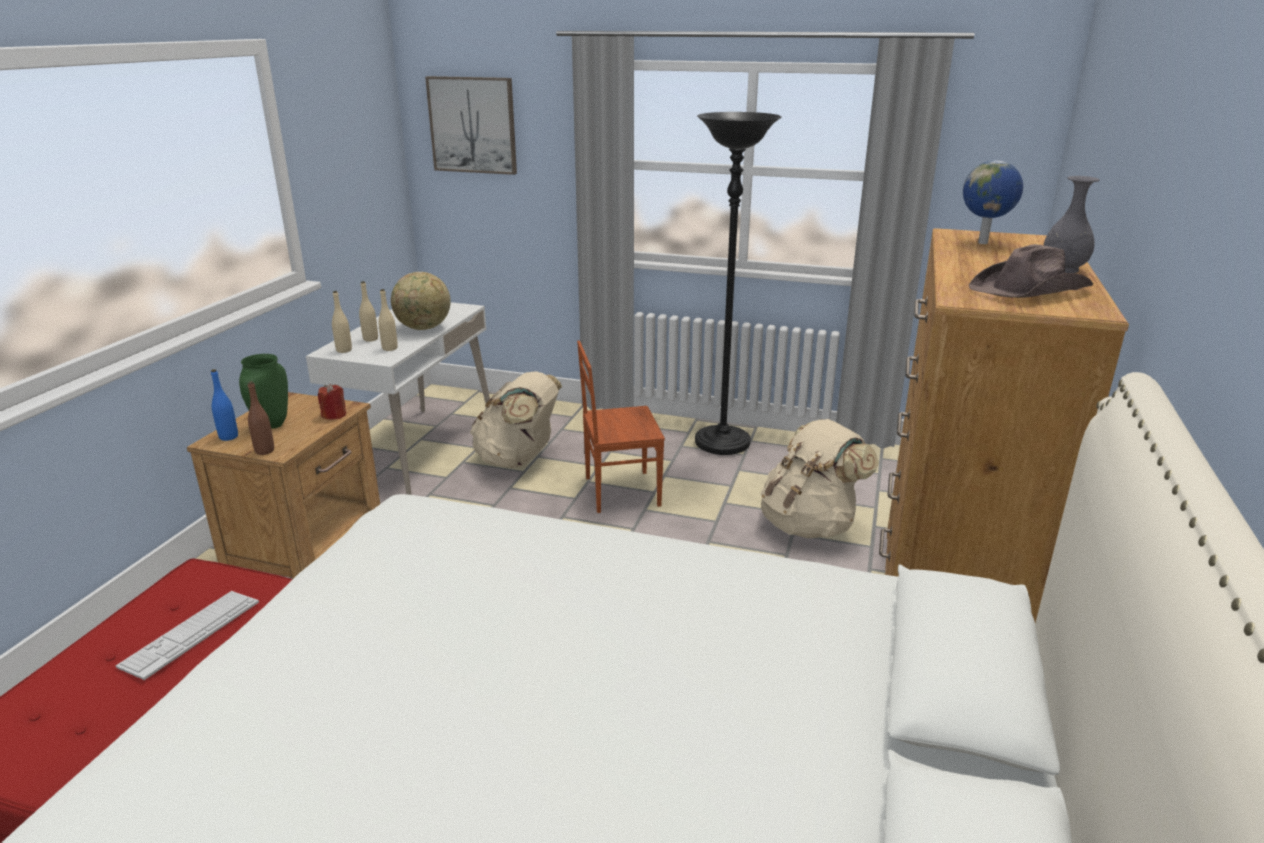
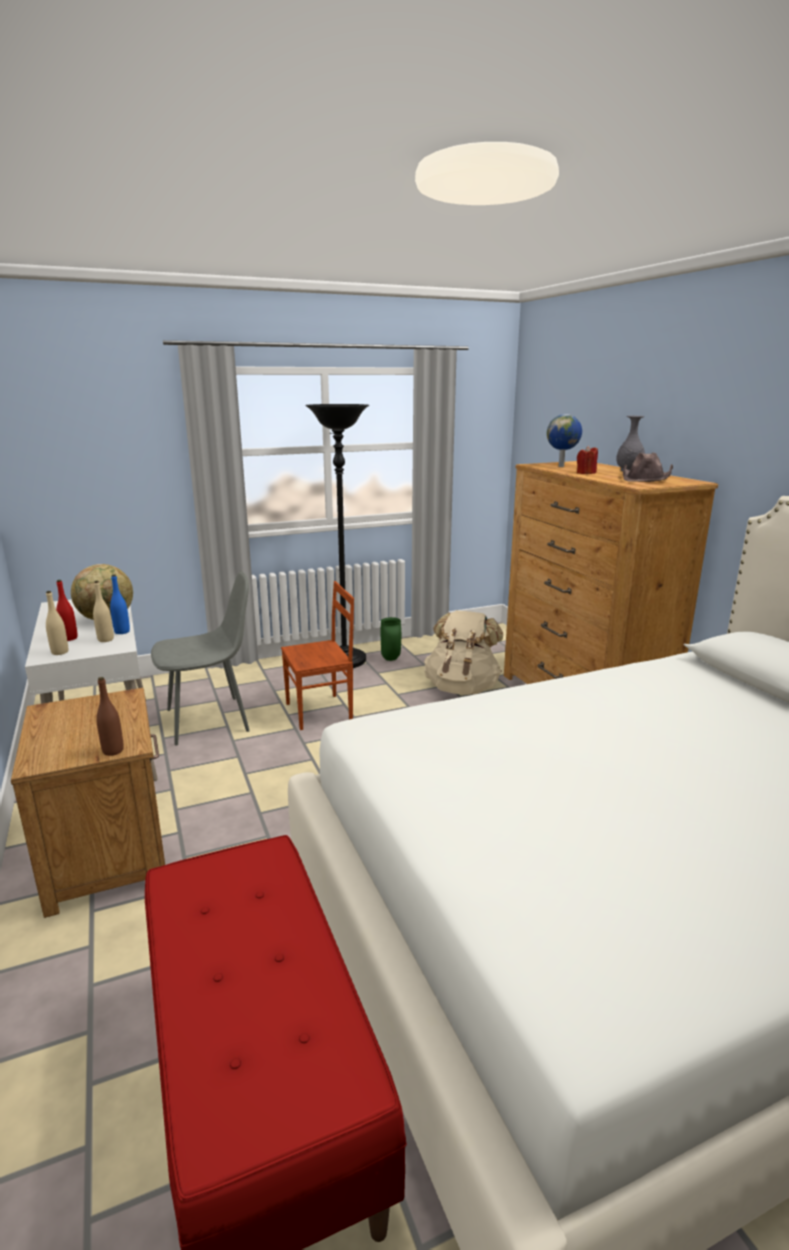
camera: 40 degrees left, 5 degrees down
keyboard [116,591,259,680] -> none
blue bottle [211,369,238,441] -> blue bottle moved to [110,574,130,634]
green vase [239,354,288,429] -> green vase moved to [381,617,401,661]
red candle [318,384,346,420] -> red candle moved to [577,446,598,474]
beige bottle [359,281,378,342] -> red bottle [56,580,78,641]
picture [425,76,517,175] -> none
beige backpack [470,371,562,468] -> grey chair [151,571,250,745]
brown chair [577,341,665,513] -> brown chair turned 150 degrees counterclockwise [281,581,354,730]

